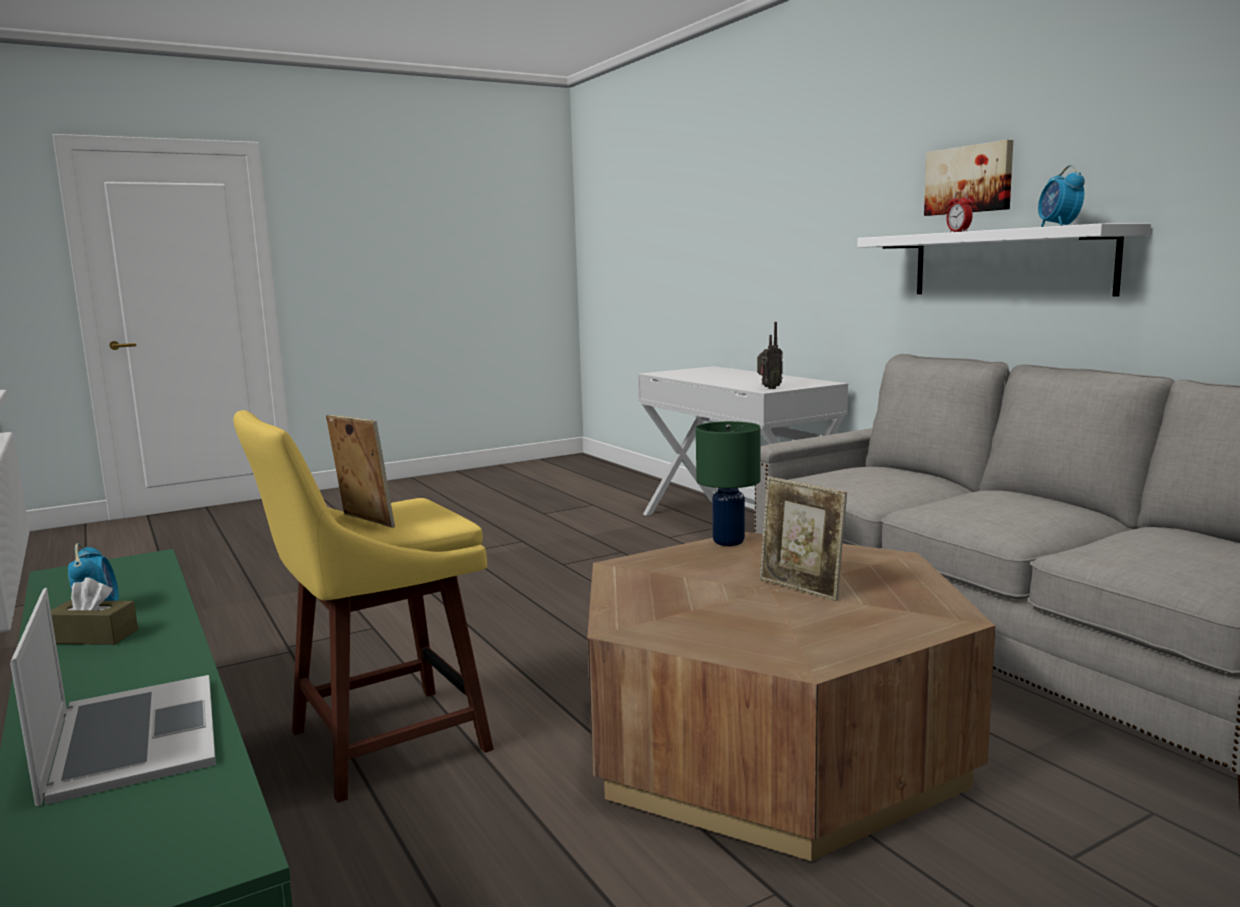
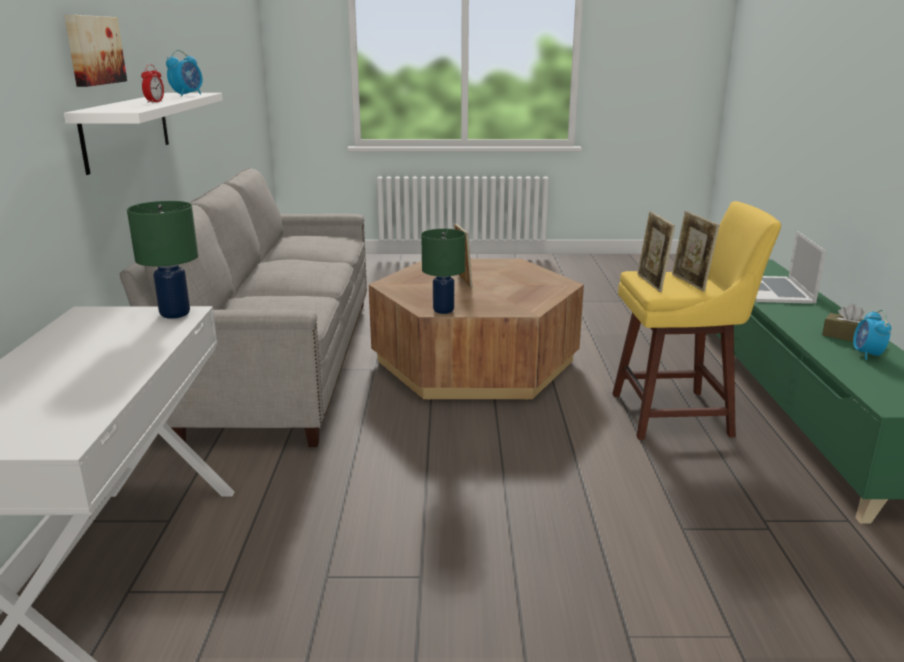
camera: 150 degrees left, 10 degrees up
radio [757,322,783,389] -> green table lamp [127,201,198,319]
none -> picture frame [637,211,675,292]

